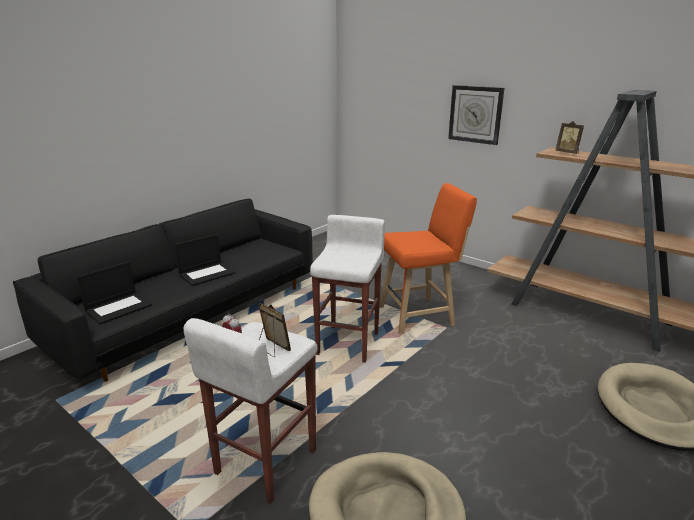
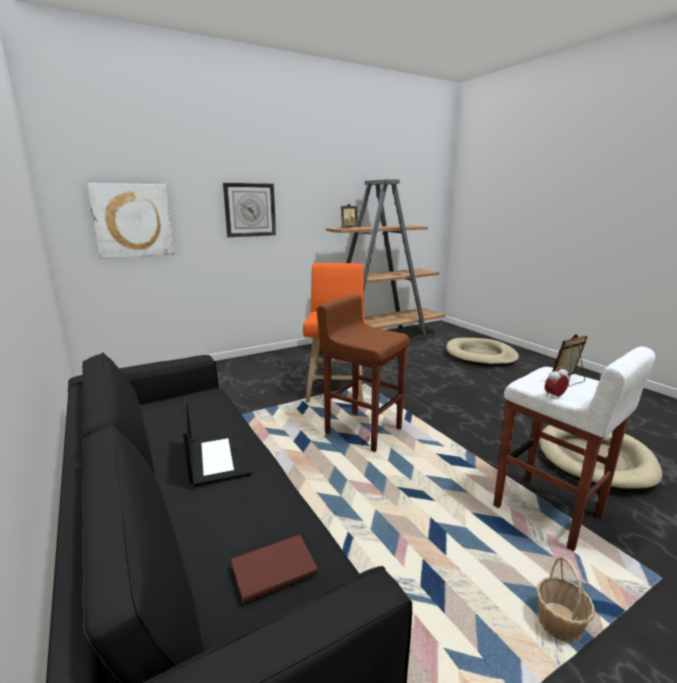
camera: 70 degrees left, 5 degrees down
laptop [77,261,152,325] -> brown book [231,535,318,603]
white stool [310,215,385,363] -> brown stool [317,294,410,452]
none -> picture [86,183,175,259]
none -> basket [536,556,595,642]

